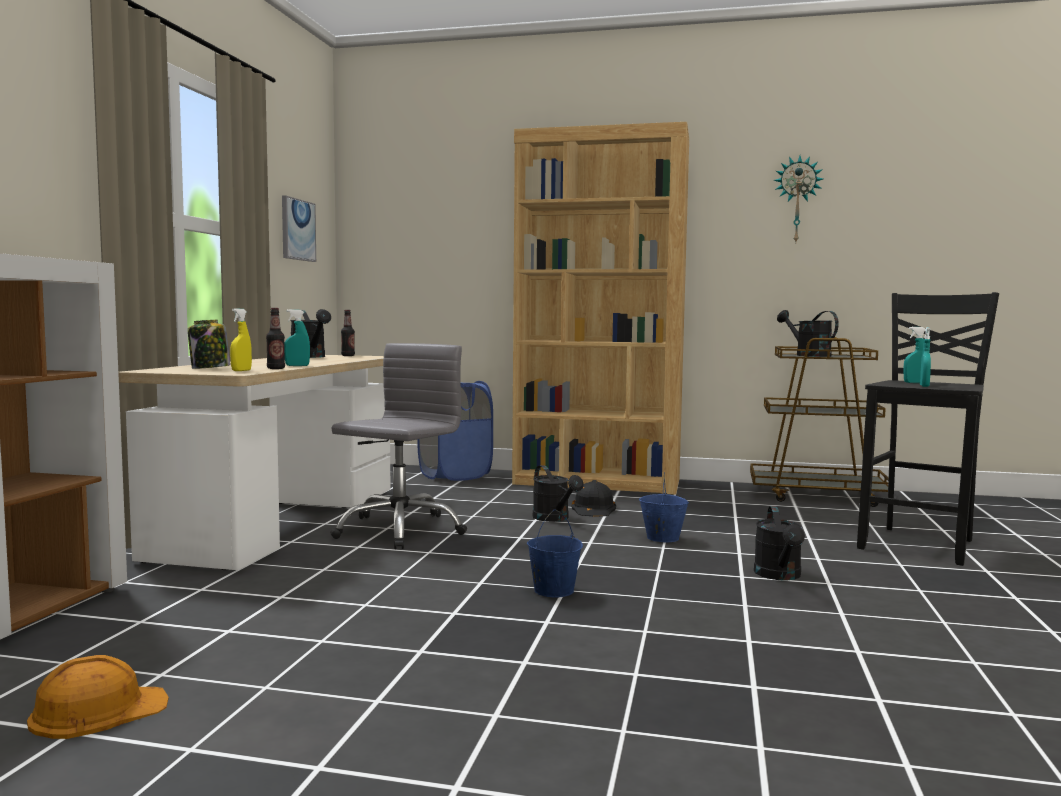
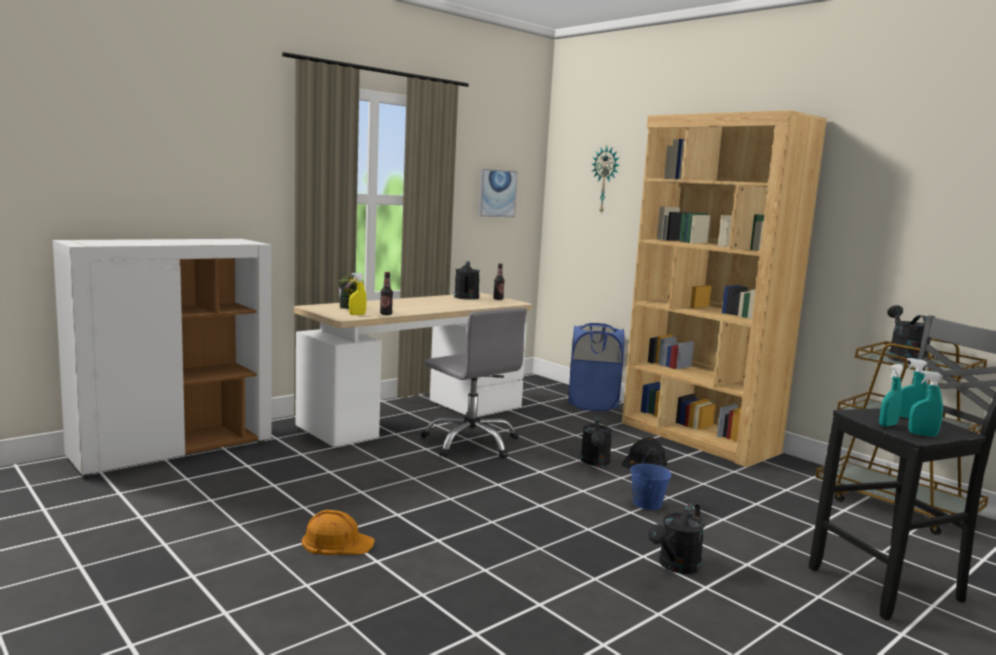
camera: 35 degrees right, 5 degrees up
orange hard hat [27,655,169,739] -> orange hard hat moved to [302,510,375,555]
turquoise spray bottle [284,309,310,366] -> turquoise spray bottle moved to [908,371,943,437]
grey office chair [330,343,467,549] -> grey office chair turned 75 degrees clockwise [421,308,527,458]
blue bucket [527,509,583,597] -> none
wall clock [774,156,823,242] -> wall clock moved to [591,146,620,213]

